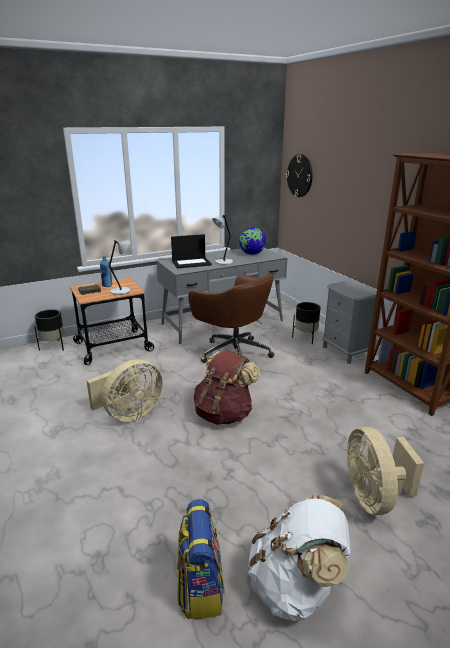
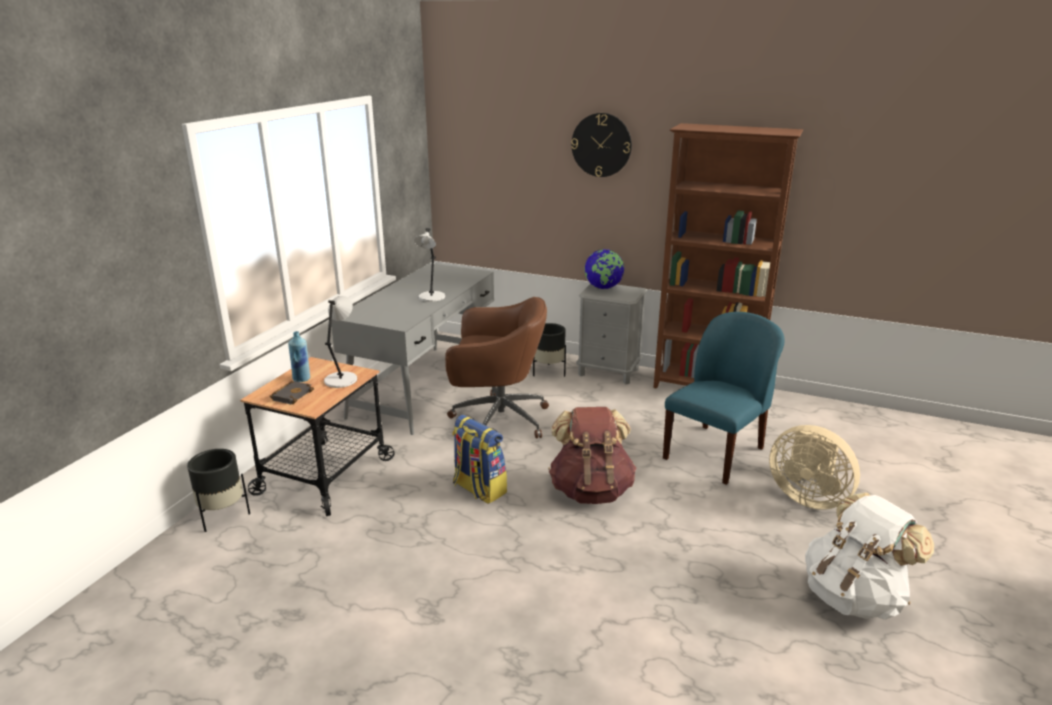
camera: 40 degrees left, 0 degrees up
beige fan [87,359,163,422] -> none
laptop [171,234,212,269] -> none
backpack [177,499,225,620] -> backpack moved to [452,415,507,504]
globe [239,227,266,255] -> globe moved to [584,249,624,289]
wall clock [286,154,313,197] -> wall clock moved to [571,113,632,177]
none -> blue chair [663,312,785,485]

